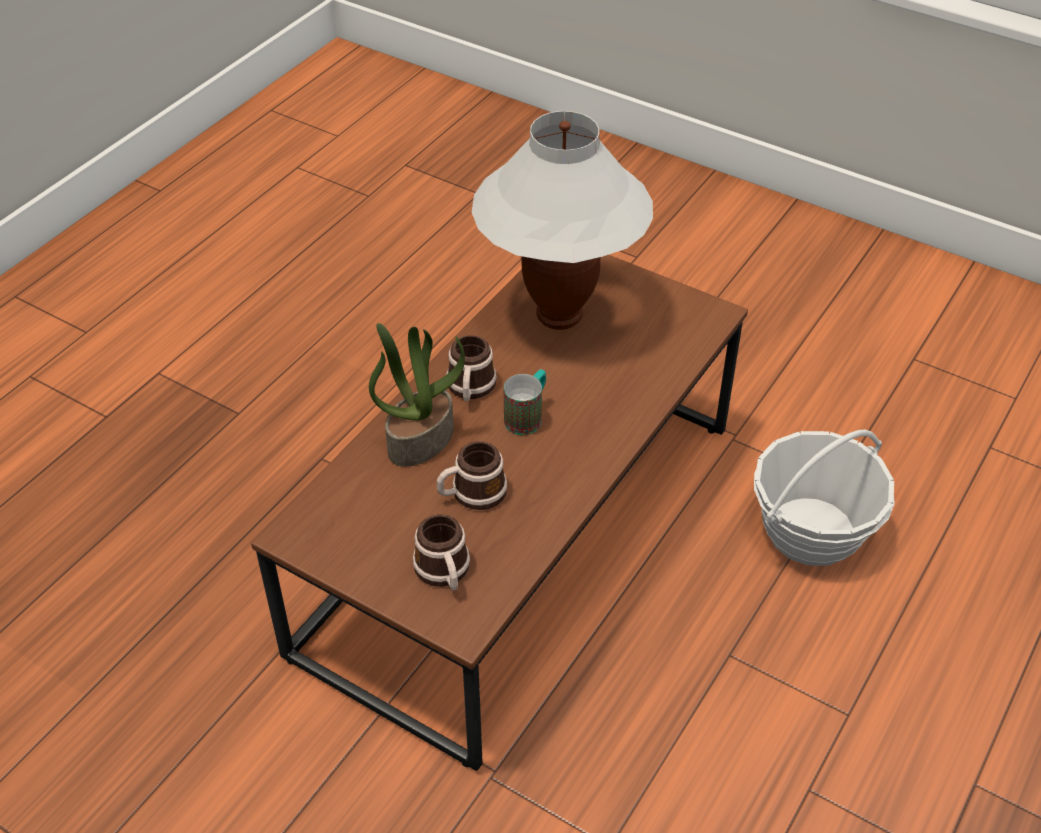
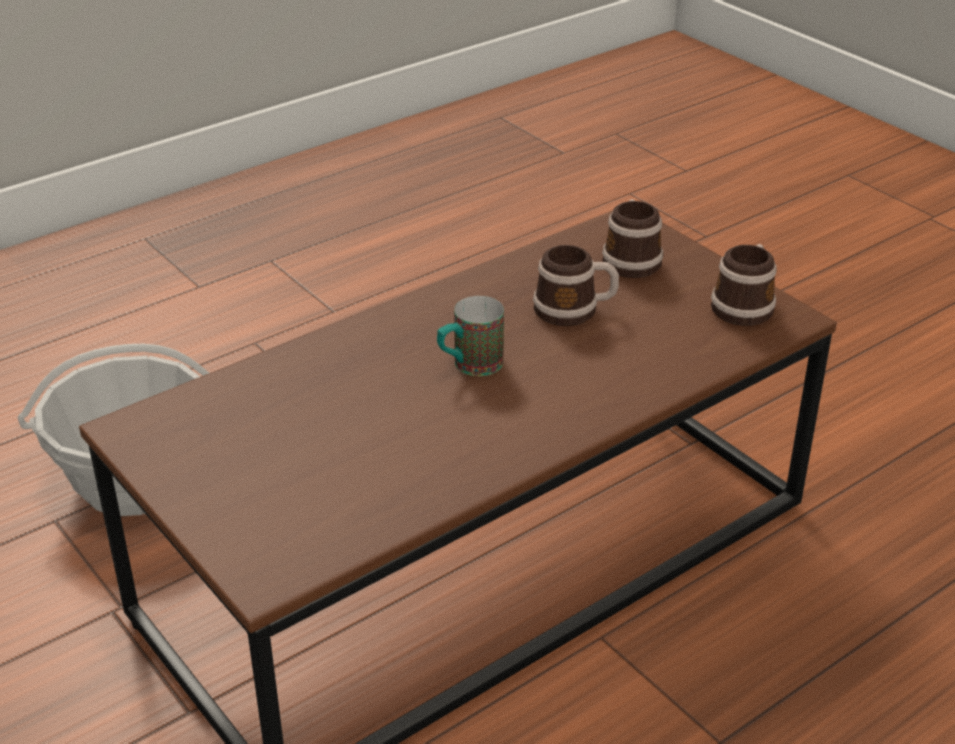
camera: 160 degrees left, 10 degrees down
potted plant [369,323,465,467] -> none
mug [446,335,497,401] -> mug moved to [711,244,777,326]
white table lamp [472,111,653,330] -> none

